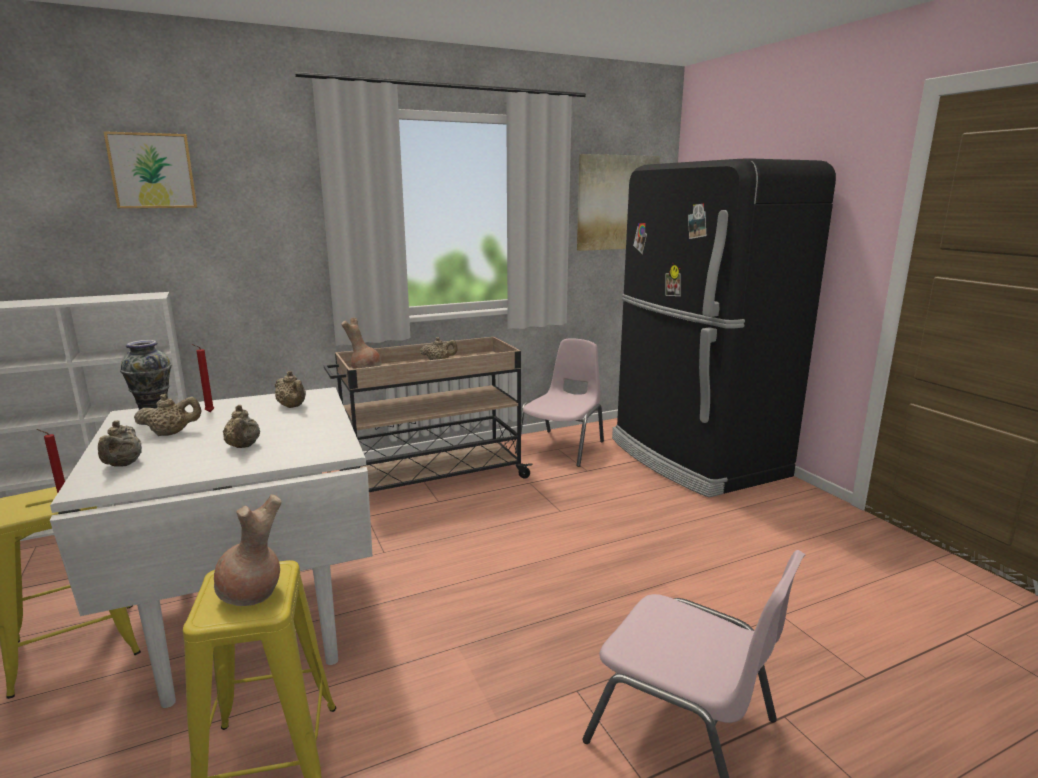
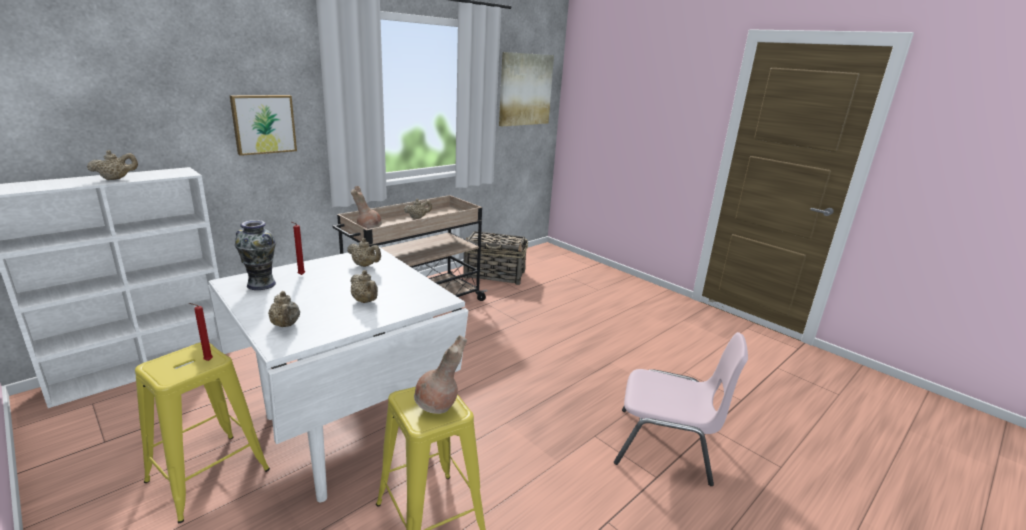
camera: 20 degrees left, 5 degrees up
picture [103,131,197,208] -> picture moved to [230,95,297,156]
beige teapot [134,394,202,436] -> beige teapot moved to [87,150,138,180]
pink chair [515,338,604,467] -> basket [463,231,528,285]
black fridge [612,158,836,497] -> none

